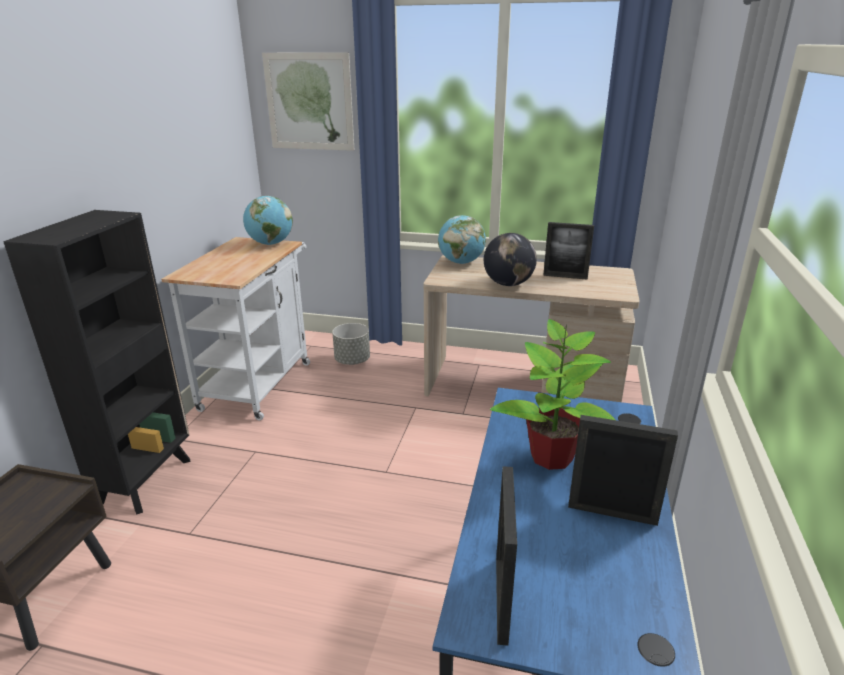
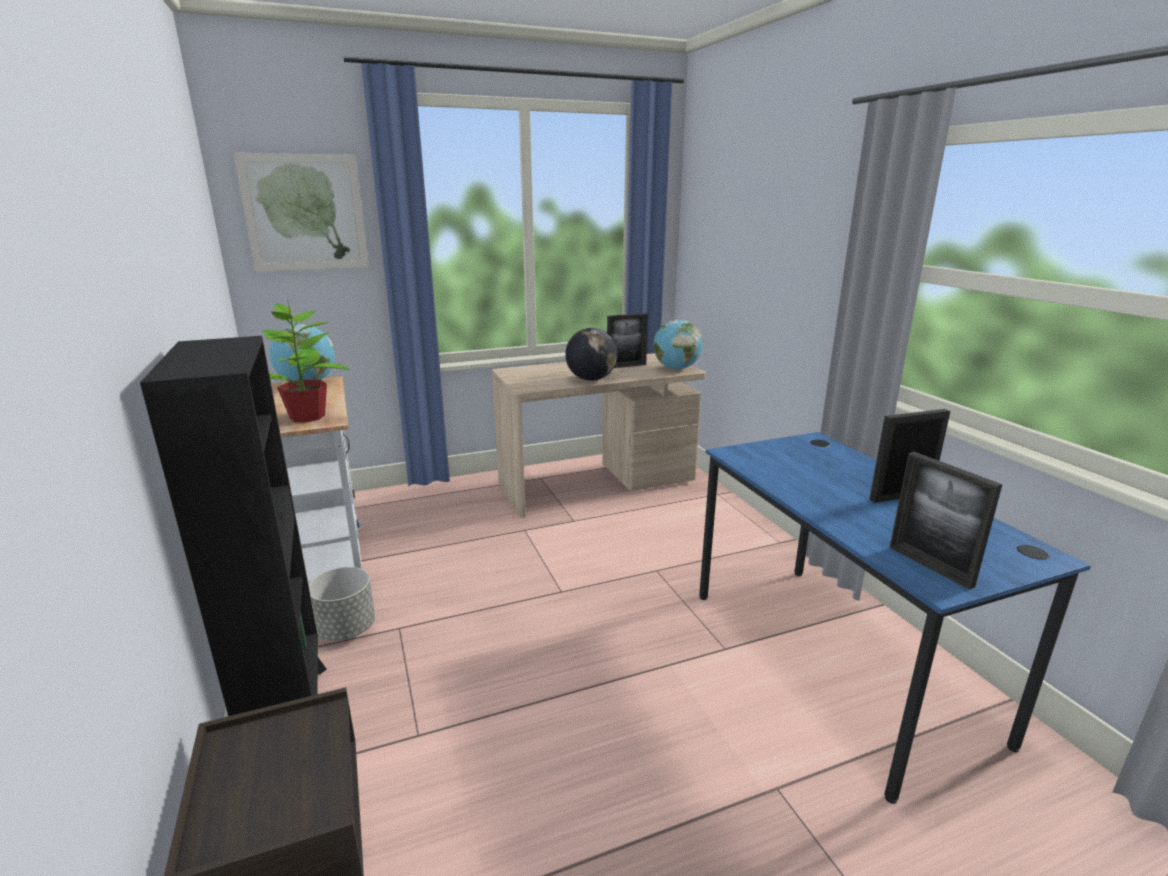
camera: 35 degrees left, 5 degrees down
grey planter [332,323,370,365] -> grey planter moved to [309,567,375,641]
globe [438,215,486,264] -> globe moved to [653,320,703,370]
potted plant [490,319,615,470] -> potted plant moved to [262,299,349,423]

